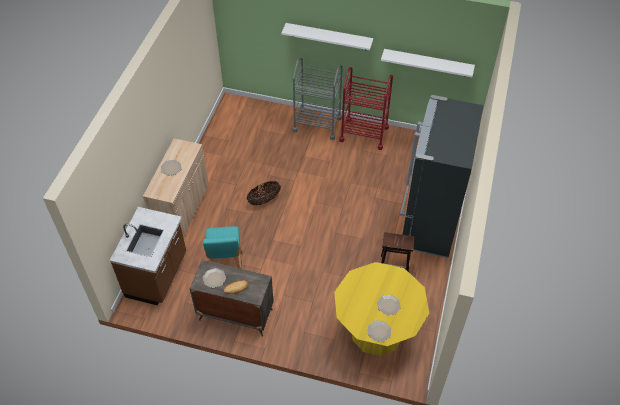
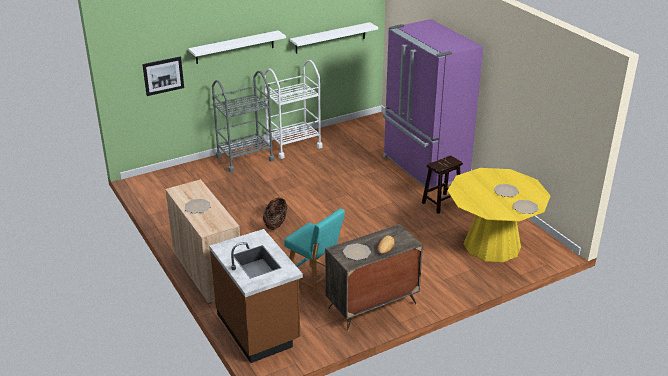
camera: 45 degrees left, 20 degrees down
red cart [339,67,393,150] -> white cart [264,60,323,159]
black fridge [400,95,484,258] -> purple fridge [383,19,483,188]
none -> picture [142,56,184,96]

